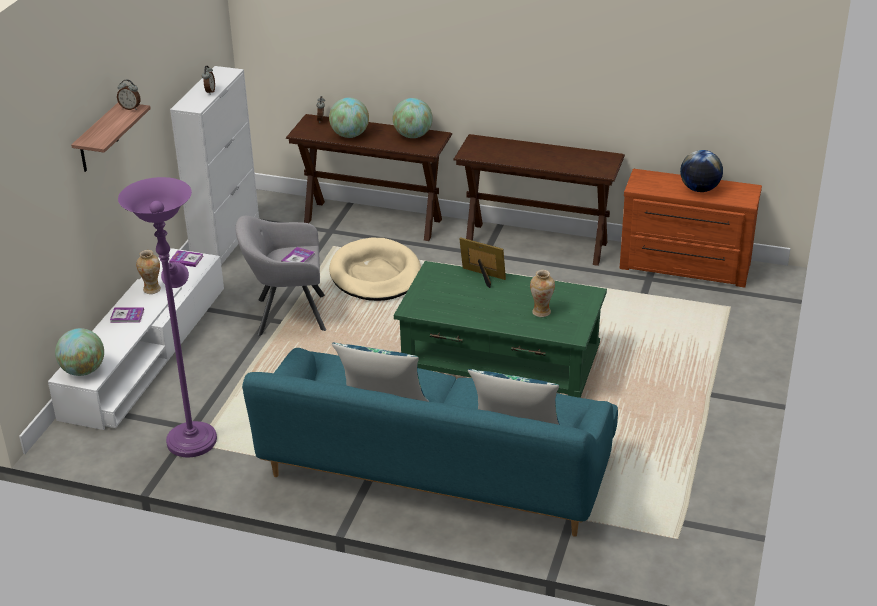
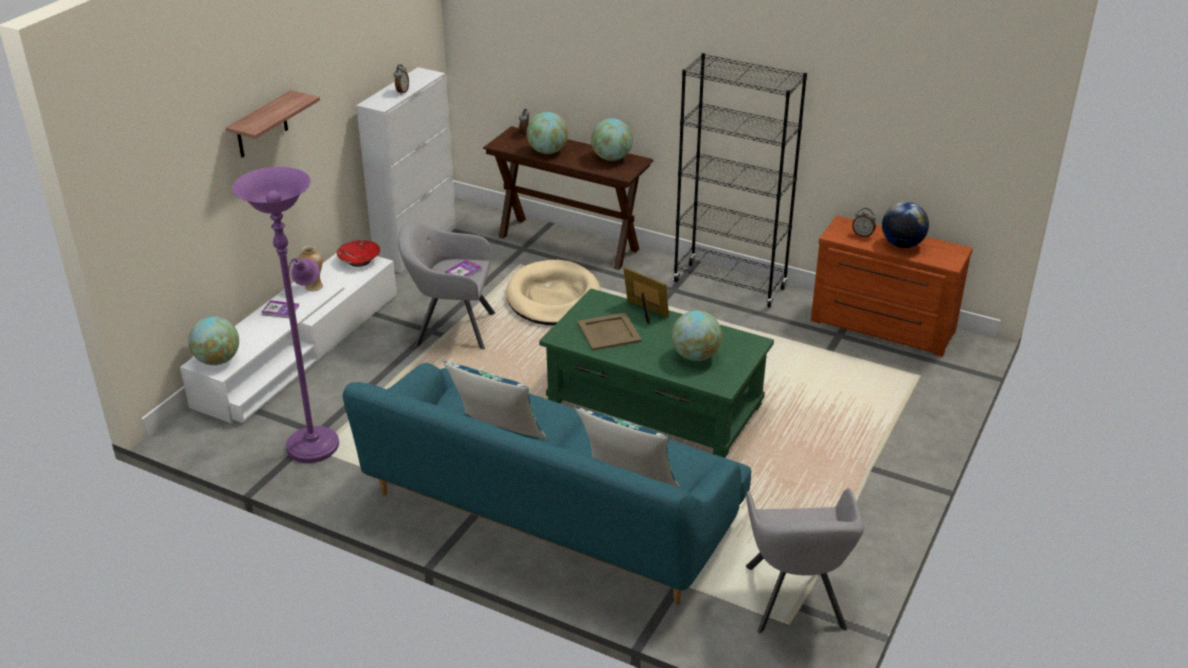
camera: 10 degrees right, 0 degrees up
alarm clock [117,79,141,110] -> alarm clock moved to [852,208,876,238]
book [169,250,203,267] -> red bowl [337,240,380,267]
brown console table [453,134,625,266] -> black bookcase [673,53,807,308]
vase [530,270,555,317] -> globe [671,311,722,361]
none -> beige tray [577,313,642,351]
none -> grey armchair [746,488,864,633]

